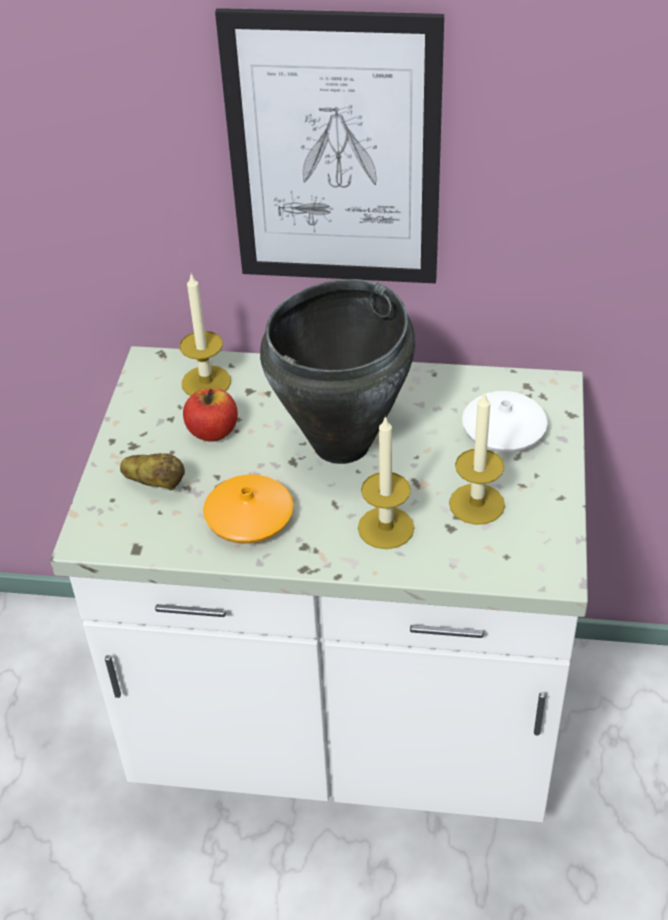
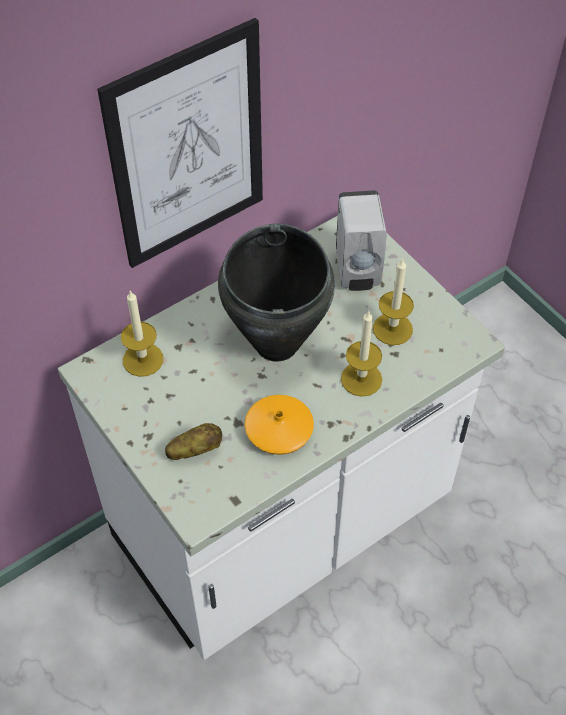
camera: 45 degrees left, 10 degrees up
apple [183,388,238,442] -> none
white vase [462,391,548,452] -> white soap dispenser [336,190,387,291]

